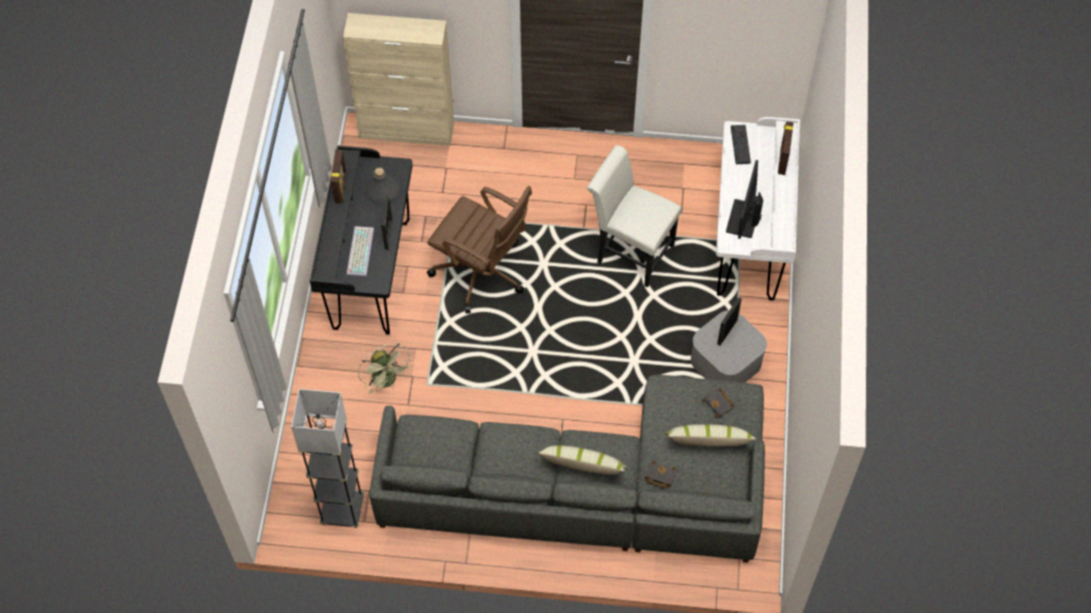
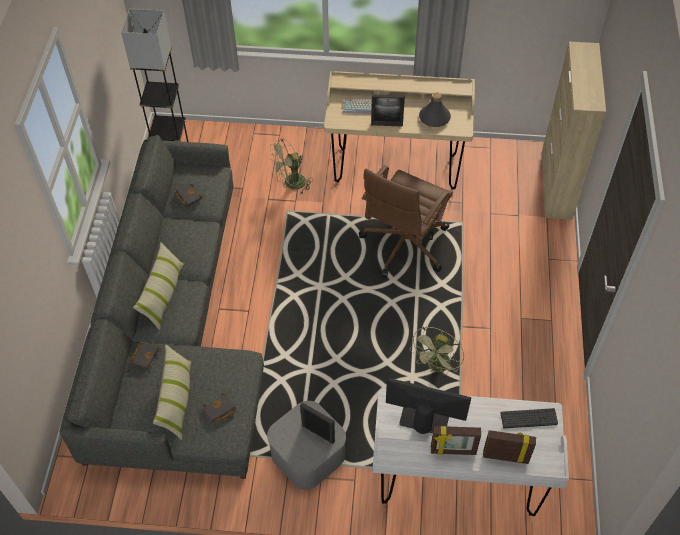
camera: 90 degrees right, 5 degrees down
black desk [310,145,413,335] -> beige desk [324,71,475,190]
picture frame [331,150,347,203] -> picture frame moved to [431,426,481,455]
white chair [587,145,682,287] -> green fan [410,327,464,376]
none -> black book [174,183,203,207]

